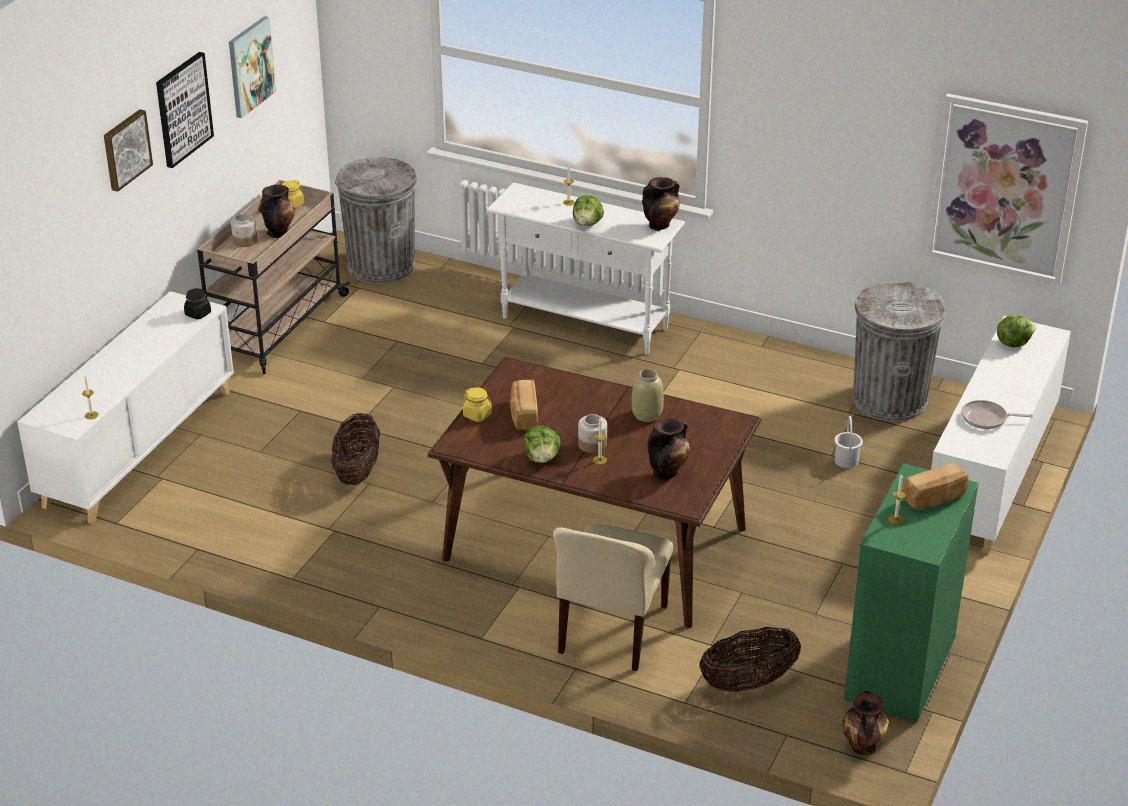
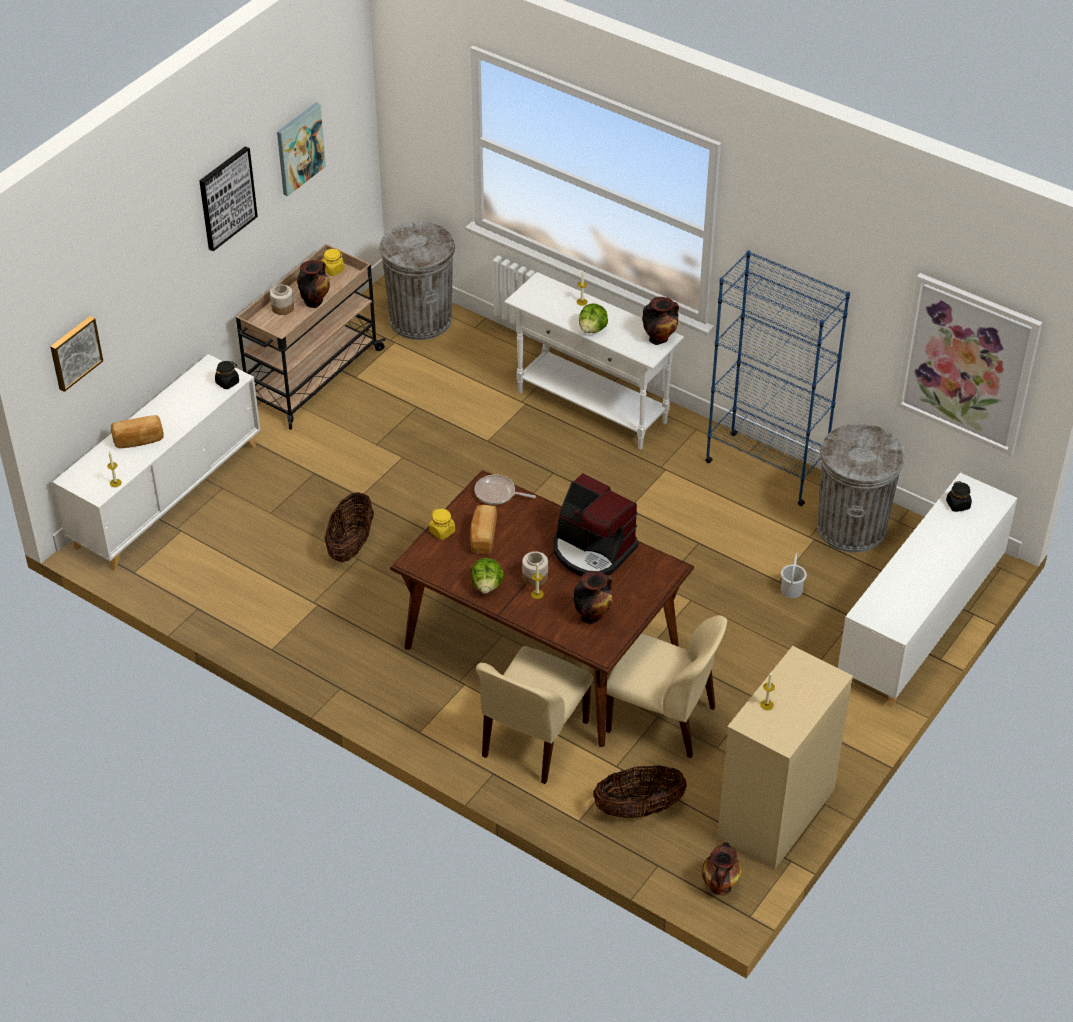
camera: 10 degrees right, 10 degrees up
picture [104,109,153,192] -> picture moved to [50,316,103,392]
beige vase [632,369,664,422] -> coffee machine [553,473,638,576]
green dresser [844,463,979,722] -> beige dresser [717,646,853,869]
bread [902,463,969,510] -> bread moved to [111,415,163,448]
frying pan [961,400,1033,429] -> frying pan moved to [474,475,536,505]
lettuce [997,315,1036,347] -> black jar [946,481,972,512]
none -> beige chair [606,615,727,758]
none -> blue bookcase [705,250,850,506]

